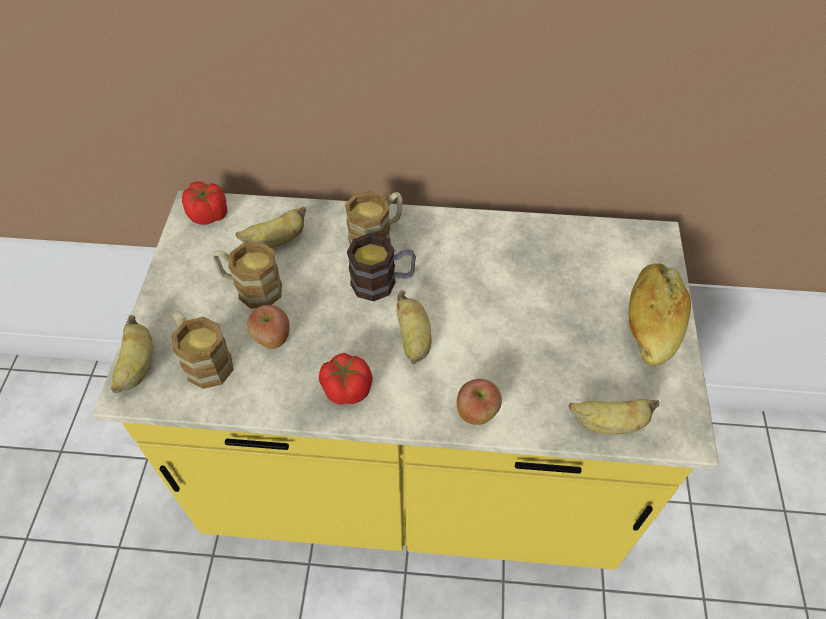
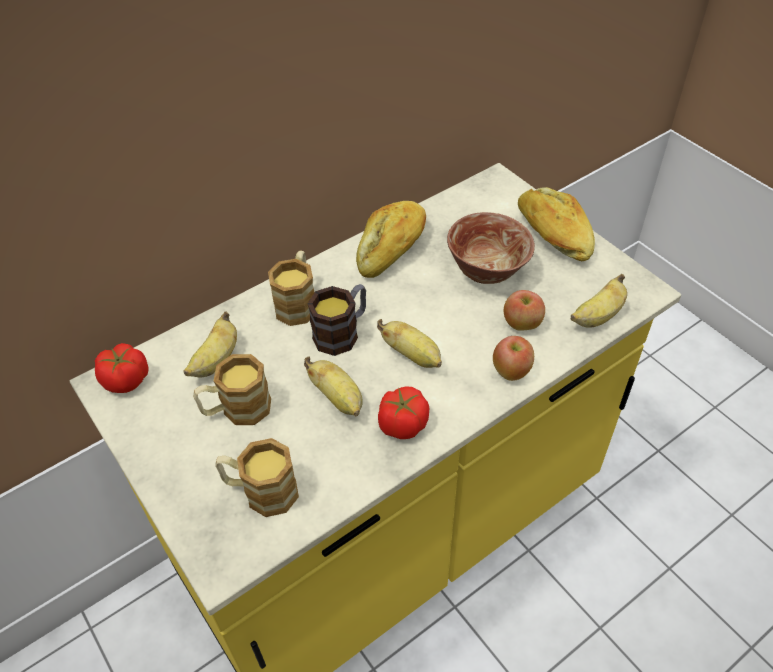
camera: 40 degrees left, 5 degrees down
banana [111,315,153,393] -> banana moved to [304,357,363,416]
apple [247,305,290,349] -> apple moved to [504,290,545,331]
none -> bread [356,201,426,278]
none -> bowl [447,212,535,284]

